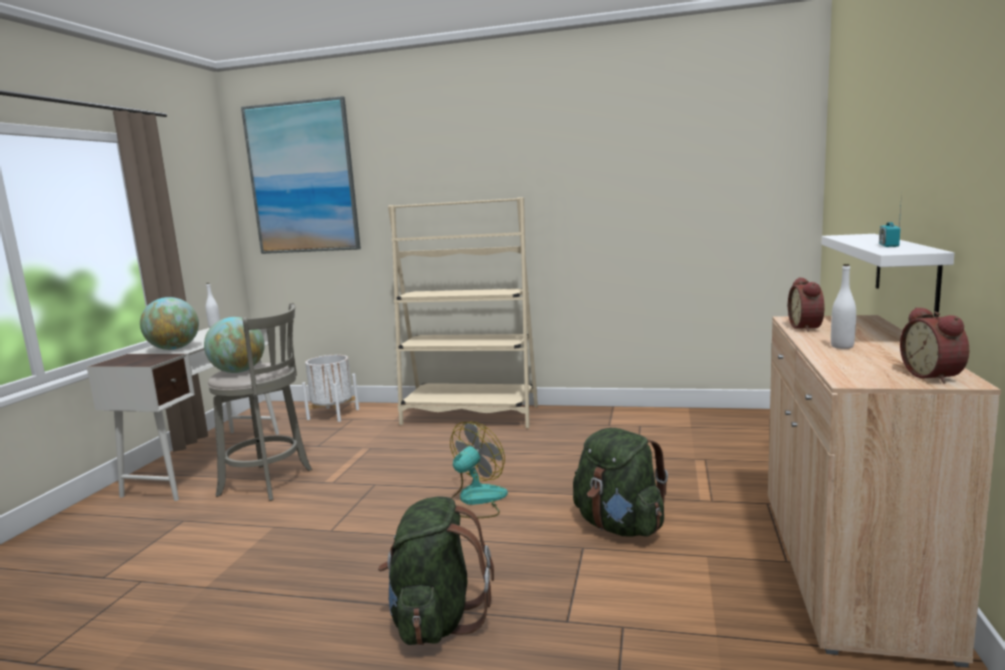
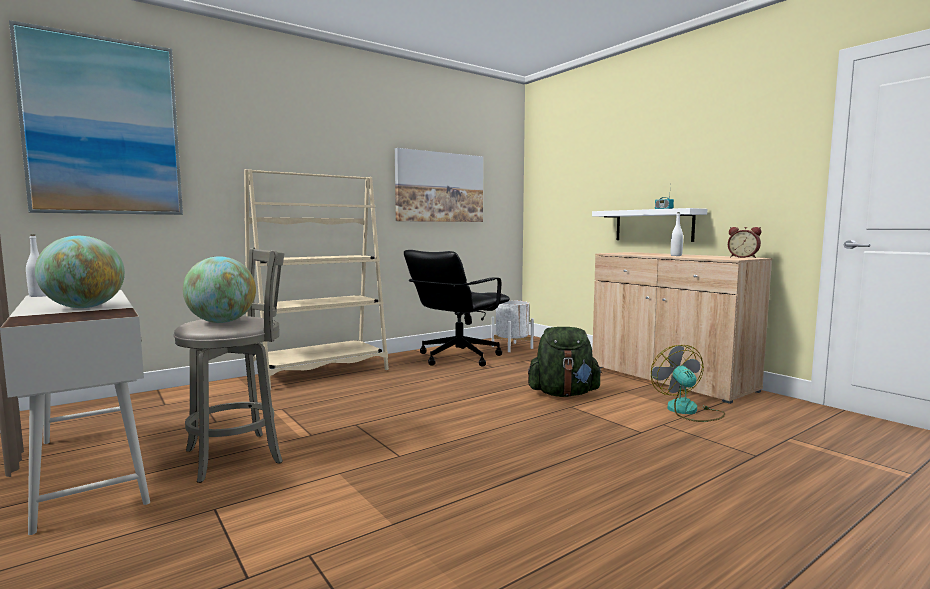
camera: 50 degrees left, 5 degrees down
white planter [302,355,359,422] -> white planter moved to [492,300,534,352]
green backpack [378,496,494,645] -> none
fan [450,422,508,518] -> fan moved to [651,345,725,422]
alarm clock [788,277,824,332] -> none
none -> picture [395,148,483,222]
none -> black office chair [404,250,510,367]

